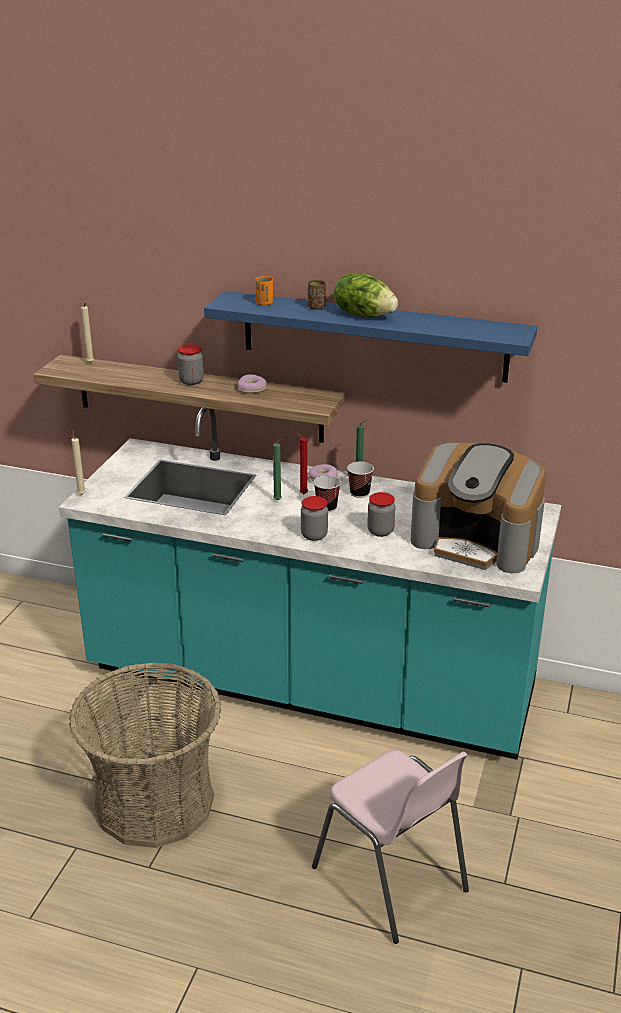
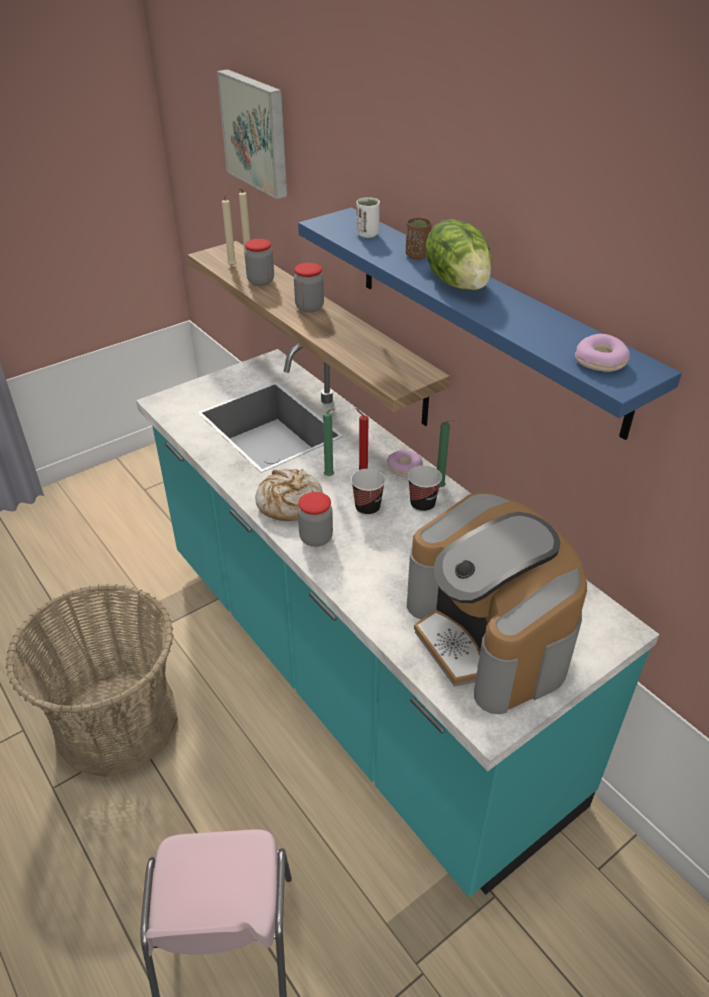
camera: 35 degrees right, 10 degrees up
beige candle [71,431,86,495] -> beige candle moved to [222,191,236,266]
donut [238,374,267,394] -> donut moved to [575,334,630,372]
orange cup [255,276,273,306] -> white cup [356,197,380,238]
jar [367,492,395,537] -> jar moved to [245,239,274,286]
none -> picture [217,69,287,199]
none -> bread [255,469,323,521]

